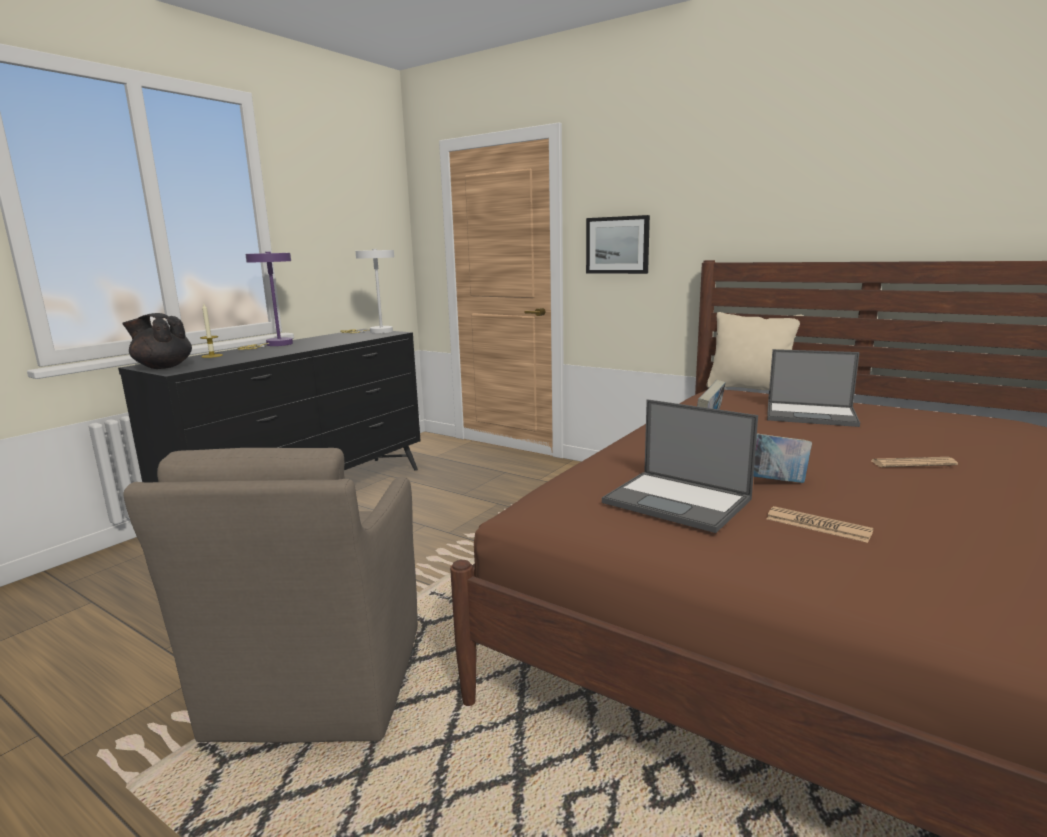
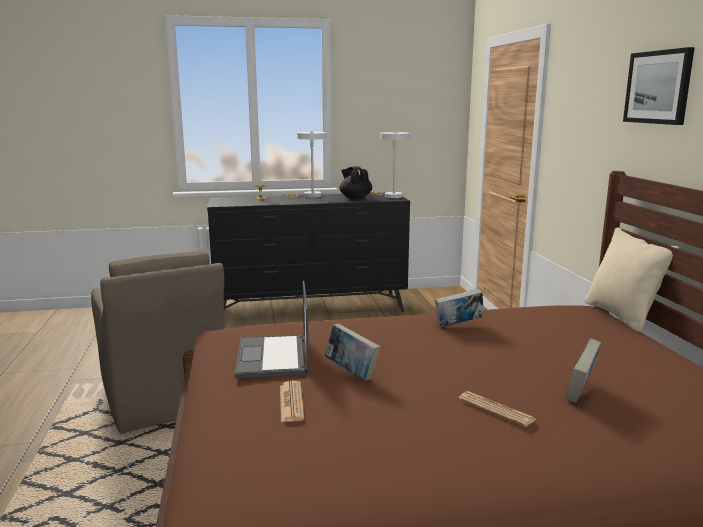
camera: 45 degrees right, 0 degrees up
black teapot [122,313,192,369] -> black teapot moved to [339,166,372,199]
brown armchair [123,448,418,743] -> brown armchair turned 75 degrees counterclockwise [91,250,225,433]
purple table lamp [237,252,293,350] -> white table lamp [281,131,326,198]
picture [586,215,650,274] -> picture moved to [623,47,695,125]
laptop [767,349,860,427] -> none
none -> book [566,339,601,403]

